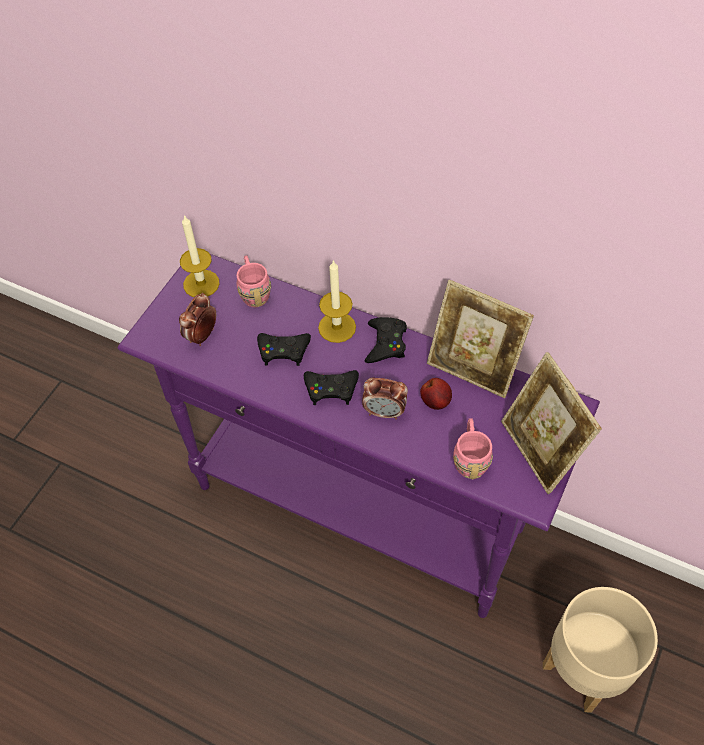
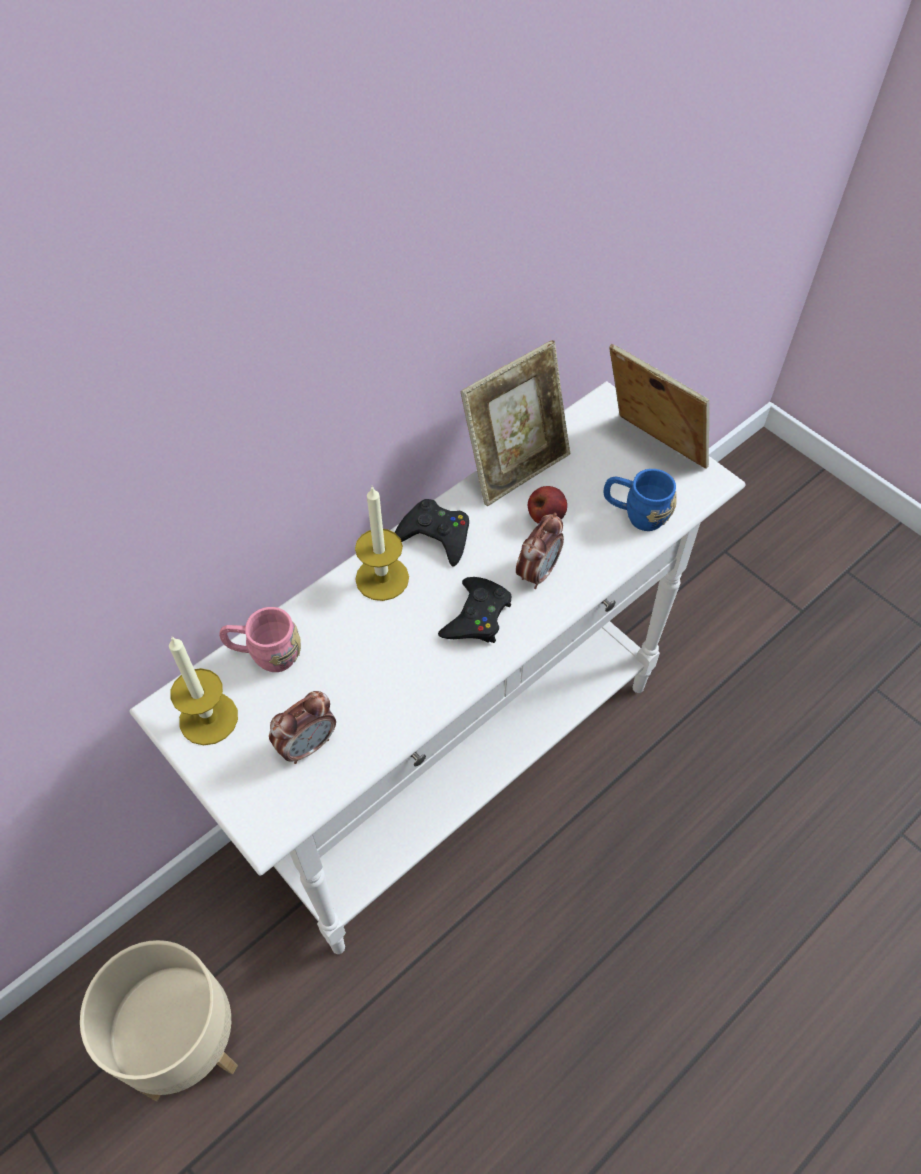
camera: 70 degrees left, 0 degrees up
purple console table [118,254,600,618] -> white console table [129,381,746,954]
alarm clock [179,293,216,346] -> alarm clock turned 90 degrees counterclockwise [269,691,336,764]
black game controller [257,333,311,366] -> none
pink mug [453,418,493,480] -> blue mug [603,469,677,531]
picture frame [501,352,602,494] -> picture frame turned 135 degrees counterclockwise [609,344,709,469]
beige planter [543,587,658,713] -> beige planter moved to [80,940,238,1102]

